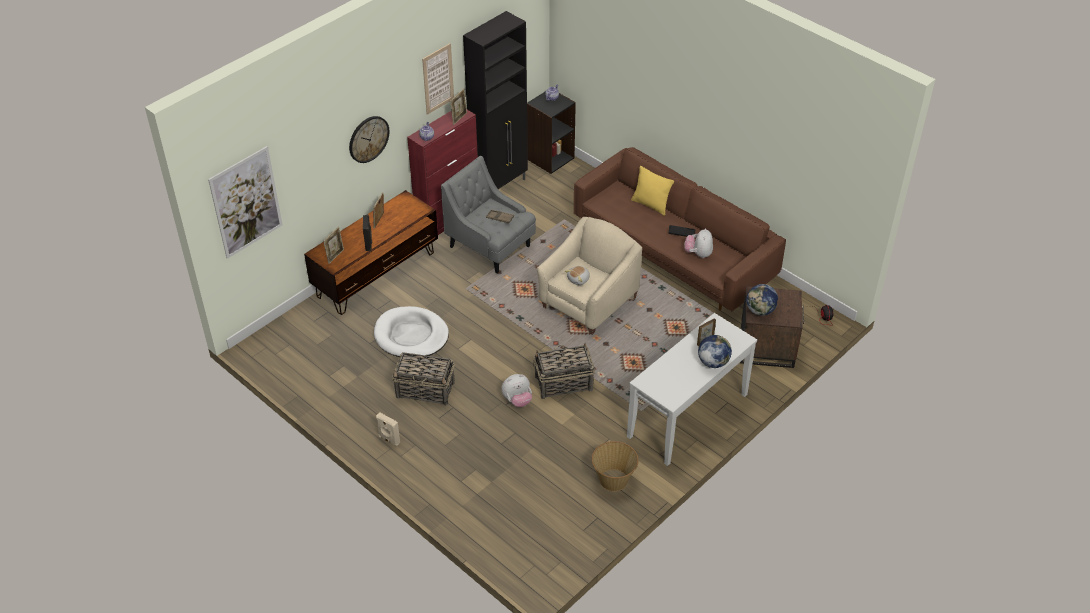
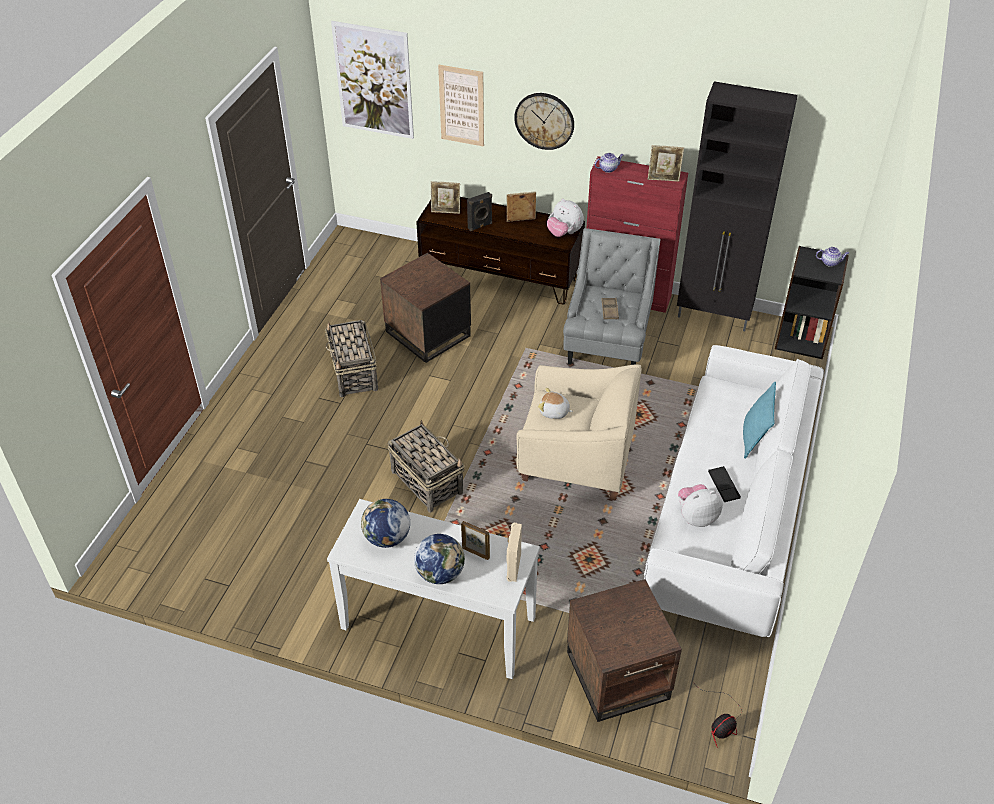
camera: 65 degrees right, 0 degrees up
white dog bed [374,306,449,357] -> brown side table [380,253,471,363]
beige speaker [376,413,400,446] -> beige speaker moved to [506,523,522,582]
picture [422,43,454,115] -> picture moved to [438,65,484,147]
plush toy [501,374,532,407] -> plush toy moved to [547,199,584,237]
brown sofa [574,147,786,312] -> white sofa [644,345,824,637]
basket [592,441,639,491] -> none
yellow pillow [631,166,674,216] -> turquoise pillow [743,382,776,459]
globe [746,284,778,316] -> globe moved to [361,499,410,548]

